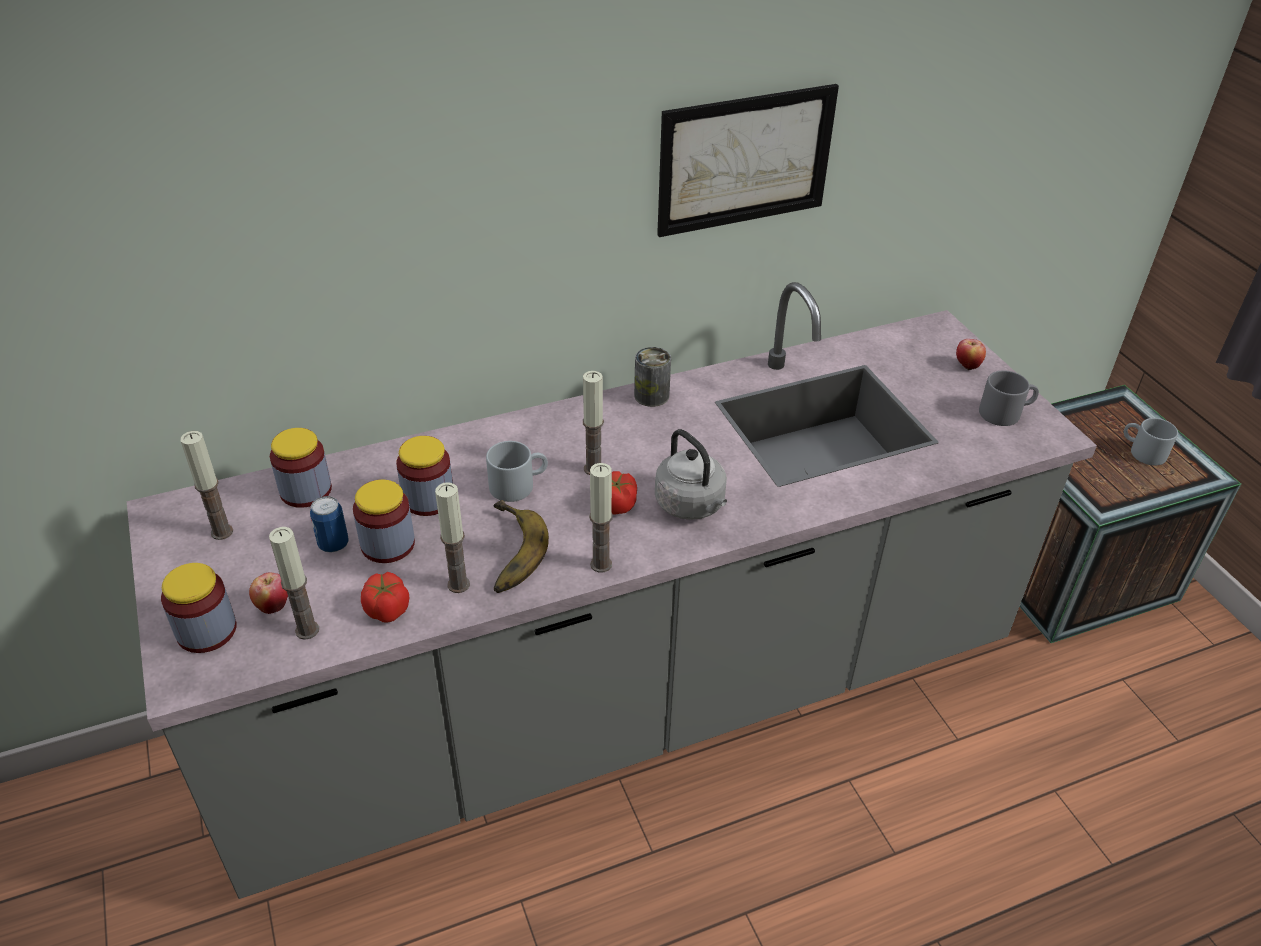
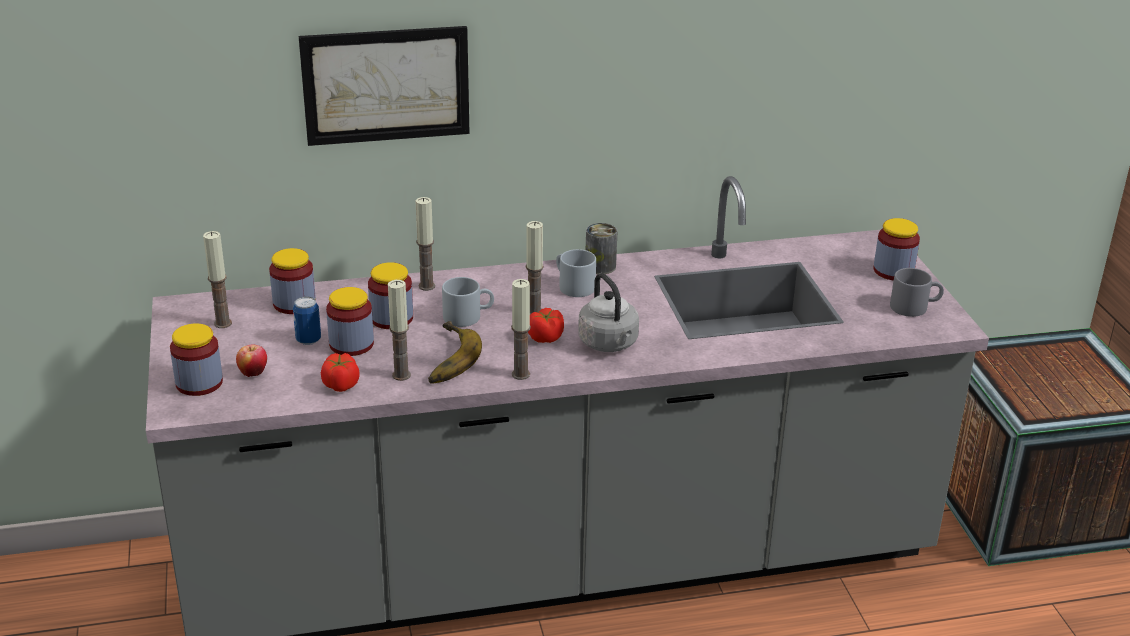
camera: 10 degrees right, 10 degrees down
candle [269,527,319,640] -> candle moved to [415,197,435,291]
picture [657,84,839,237] -> picture moved to [299,26,470,146]
apple [956,339,986,370] -> jar [874,218,920,280]
grey mug [1124,418,1178,466] -> grey mug moved to [556,249,596,297]

